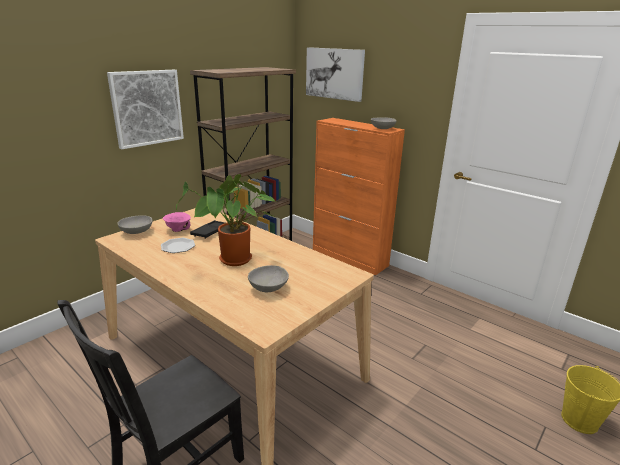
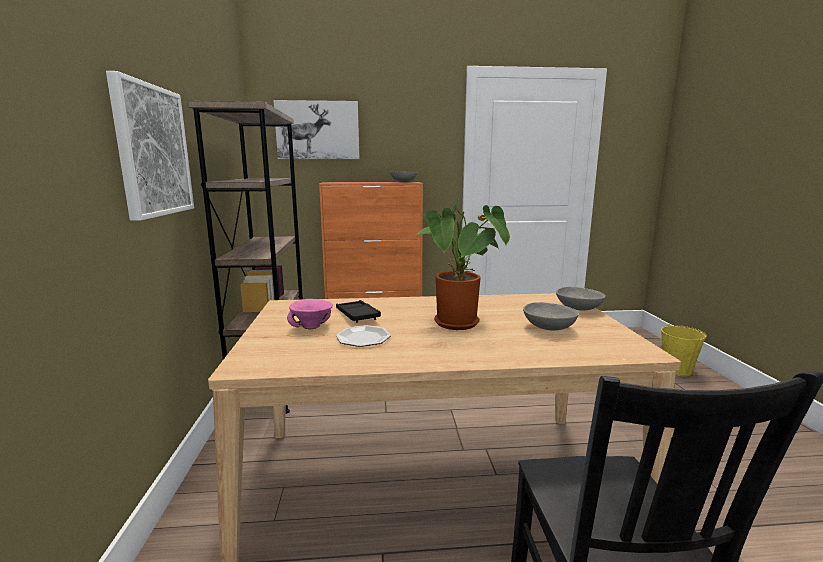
camera: 45 degrees left, 10 degrees down
grey bowl [117,215,153,234] -> grey bowl moved to [556,287,606,311]

